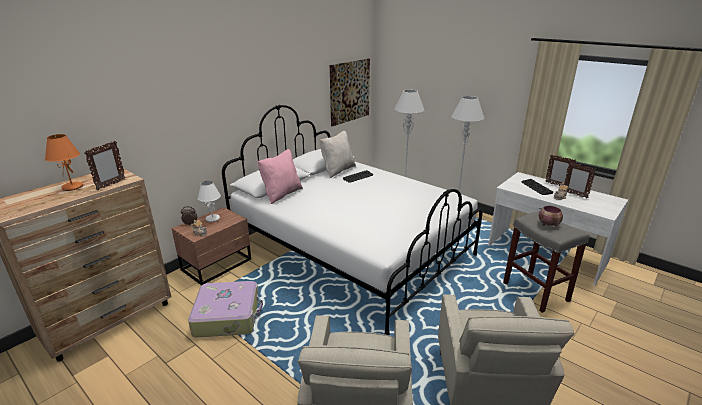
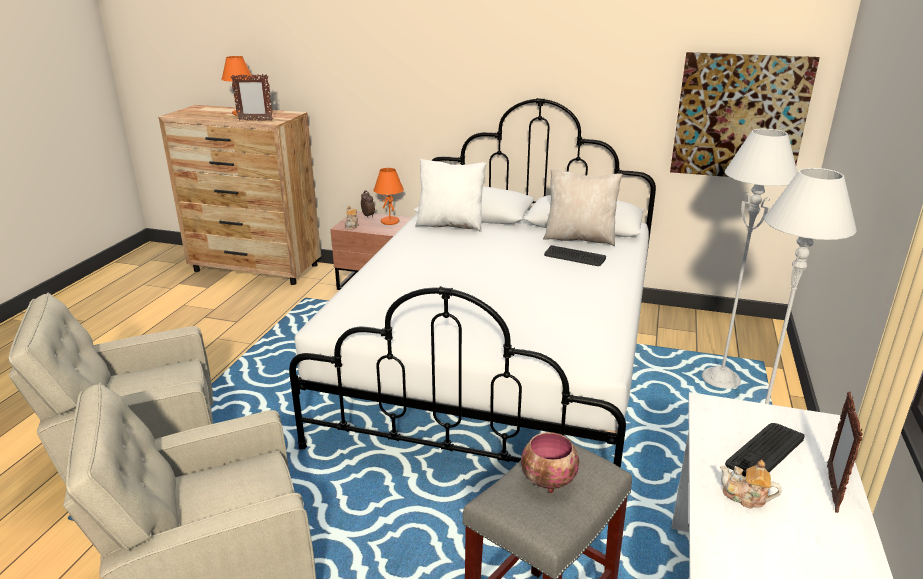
camera: 65 degrees right, 0 degrees up
suitcase [188,281,263,337] -> none
white table lamp [198,181,221,222] -> orange table lamp [374,168,404,225]
pink pillow [257,149,303,204] -> white pillow [415,159,487,232]
picture frame [564,162,596,199] -> none

